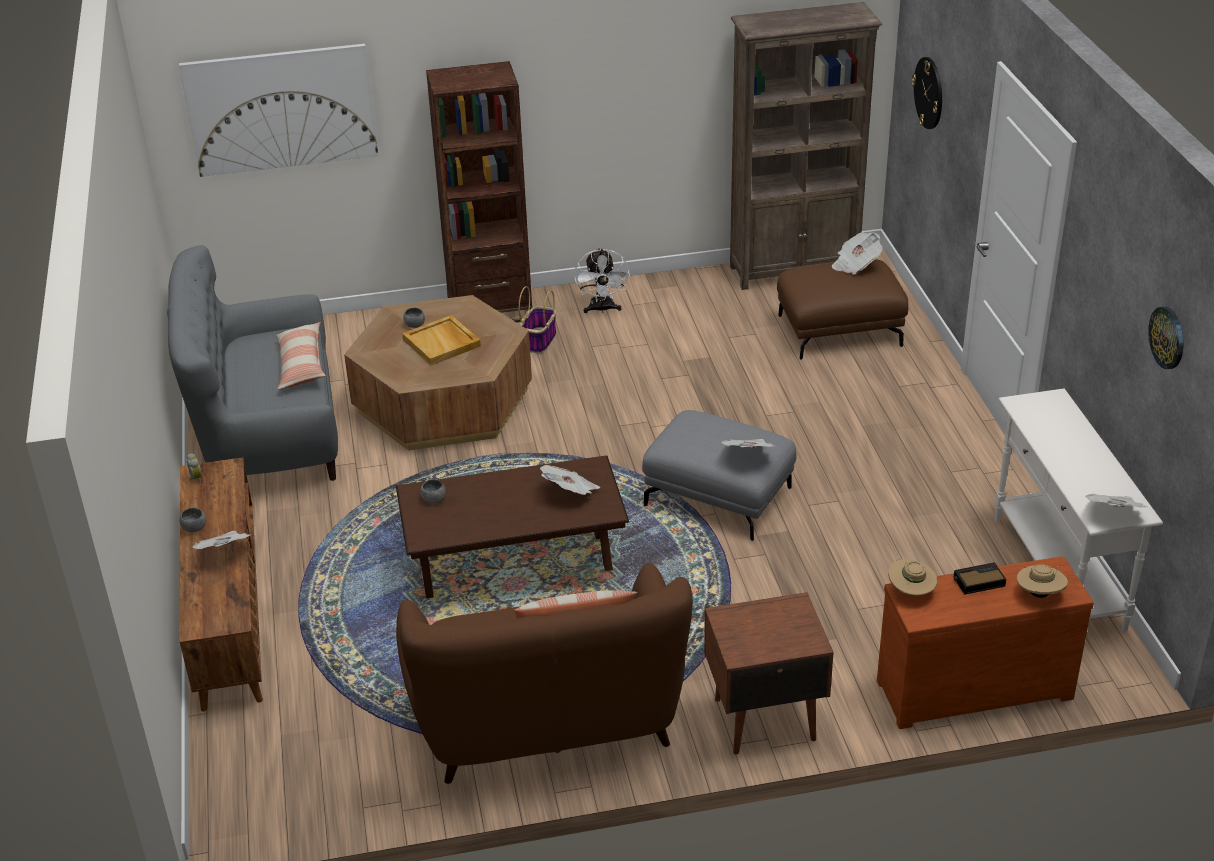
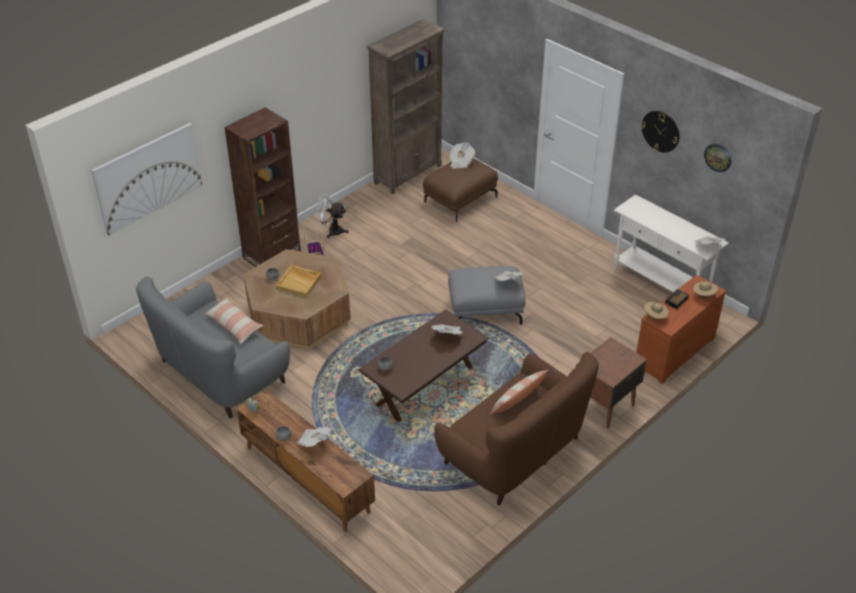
camera: 35 degrees left, 5 degrees up
white fan [574,248,630,313] -> white fan turned 135 degrees clockwise [316,193,348,238]
wall clock [912,57,942,129] -> wall clock moved to [641,111,680,153]

